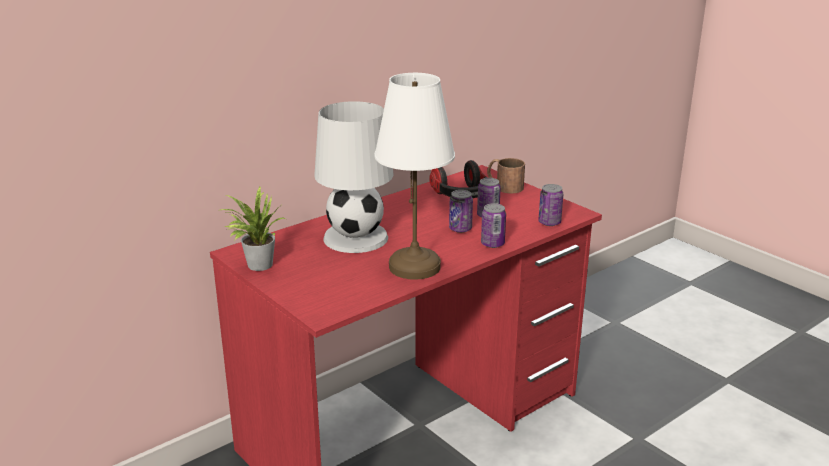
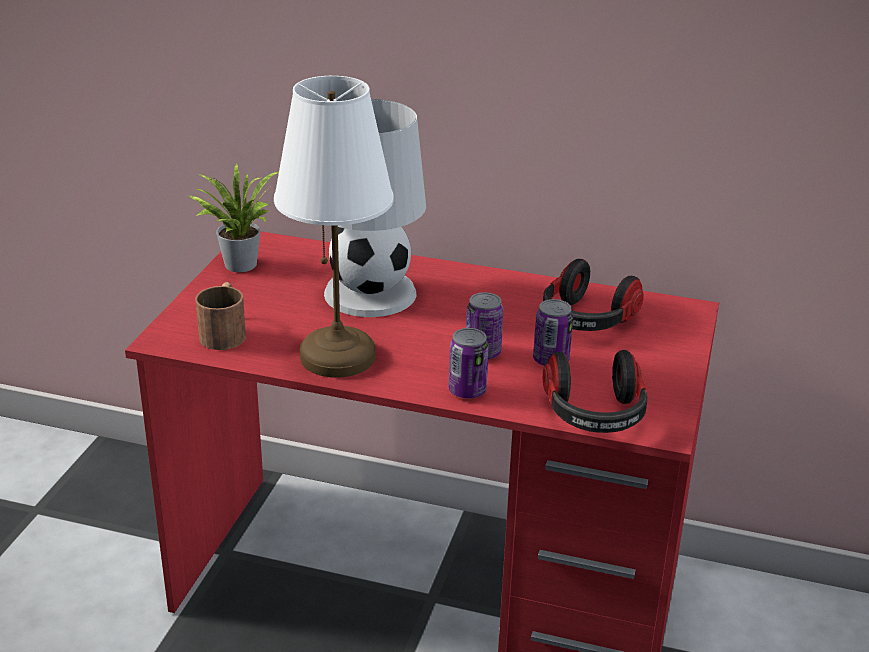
camera: 55 degrees right, 5 degrees up
brown mug [487,158,525,193] -> brown mug moved to [195,282,246,350]
can [538,184,563,226] -> headphones [543,350,648,433]

